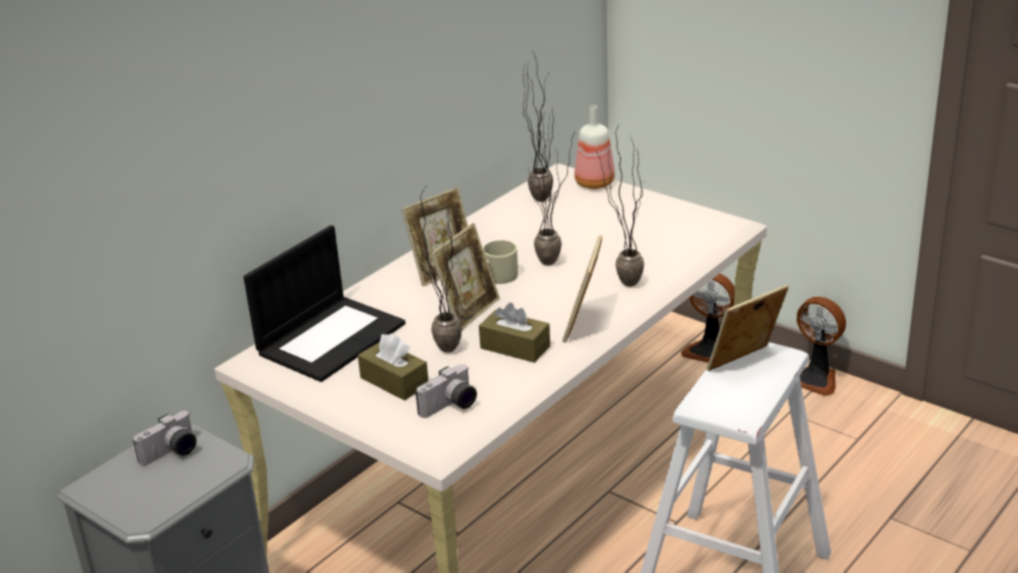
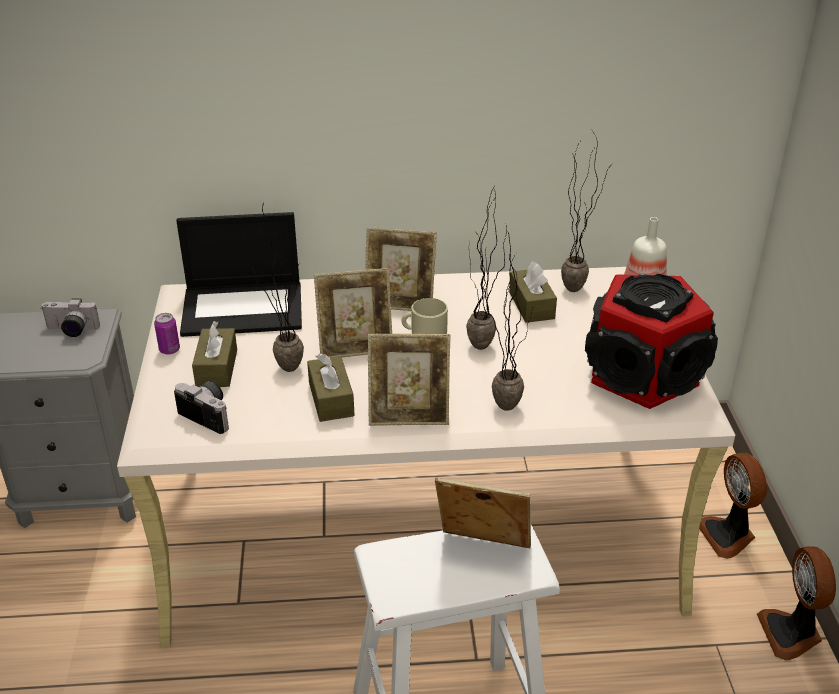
camera: 45 degrees right, 5 degrees up
camera [415,364,477,418] -> camera turned 150 degrees counterclockwise [174,380,229,434]
picture frame [562,235,602,343] -> picture frame turned 150 degrees counterclockwise [368,334,450,426]
none -> can [154,313,180,355]
none -> brown tissue box [509,261,557,323]
none -> speaker [585,273,718,409]

